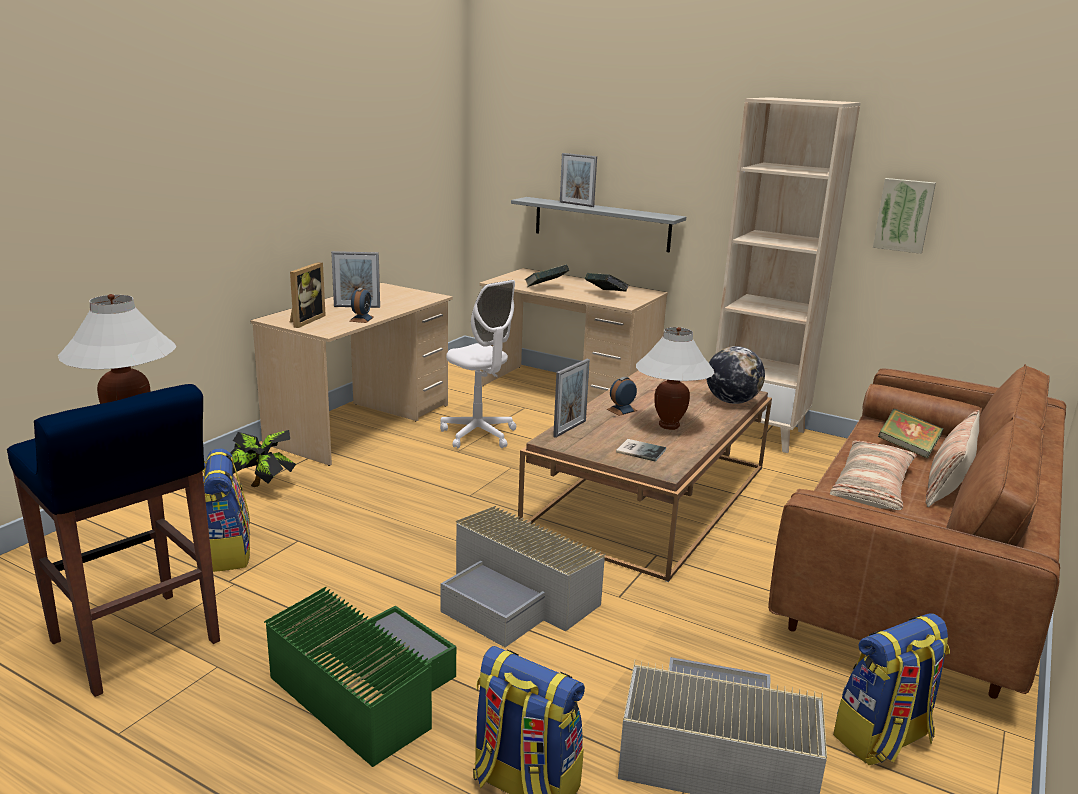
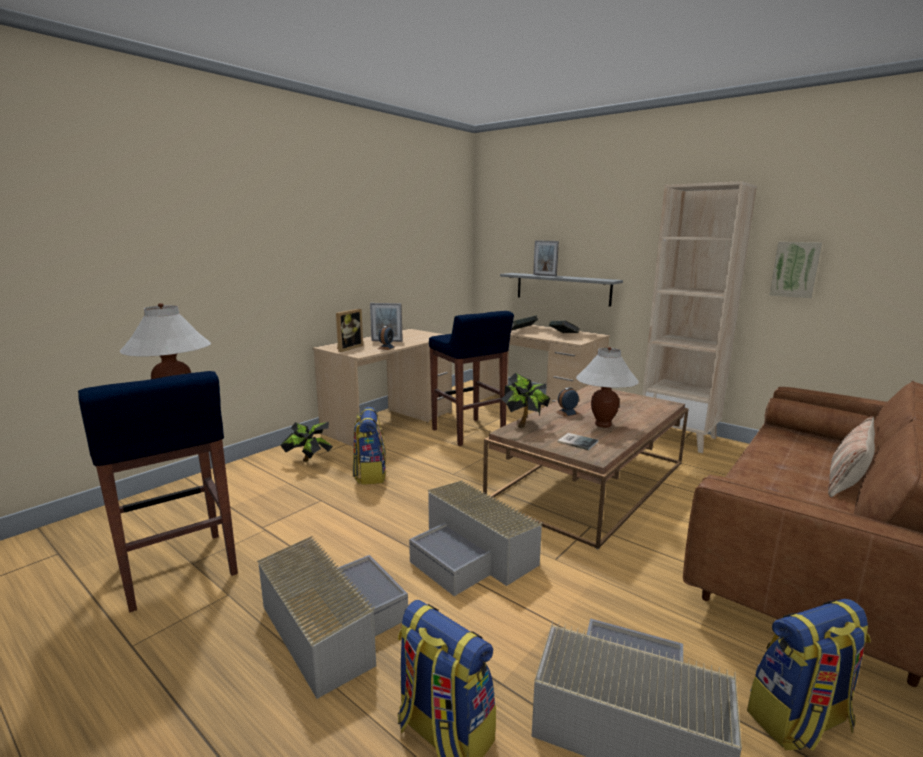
camera: 10 degrees right, 5 degrees down
backpack [203,448,250,572] -> backpack moved to [353,407,386,485]
green storage box [264,586,456,767] -> grey storage box [257,536,408,699]
white office chair [440,280,516,448] -> blue stool [429,311,514,446]
picture frame [553,359,590,438] -> potted plant [501,372,550,428]
globe [706,346,765,404] -> none
pillow [830,440,917,510] -> none
book [878,409,944,459] -> none

